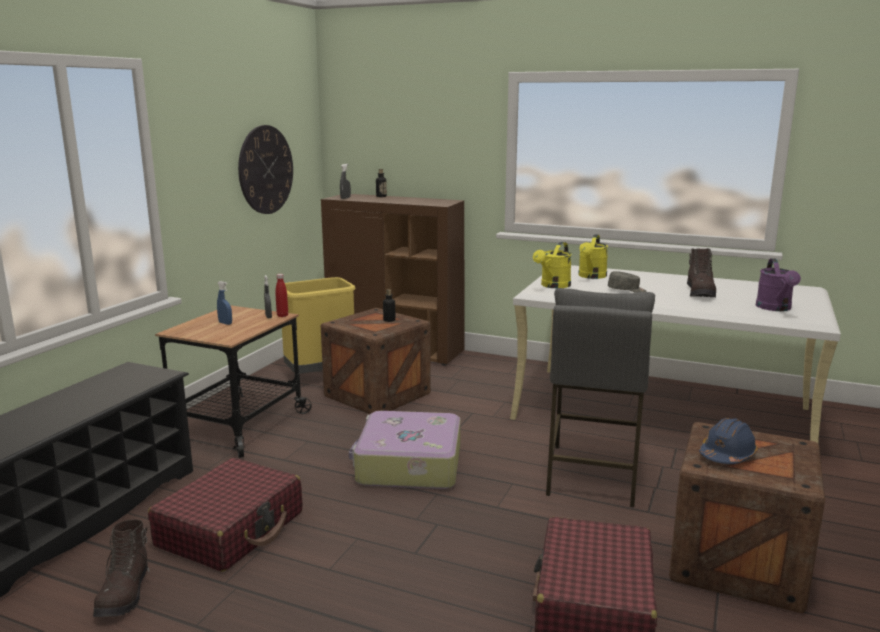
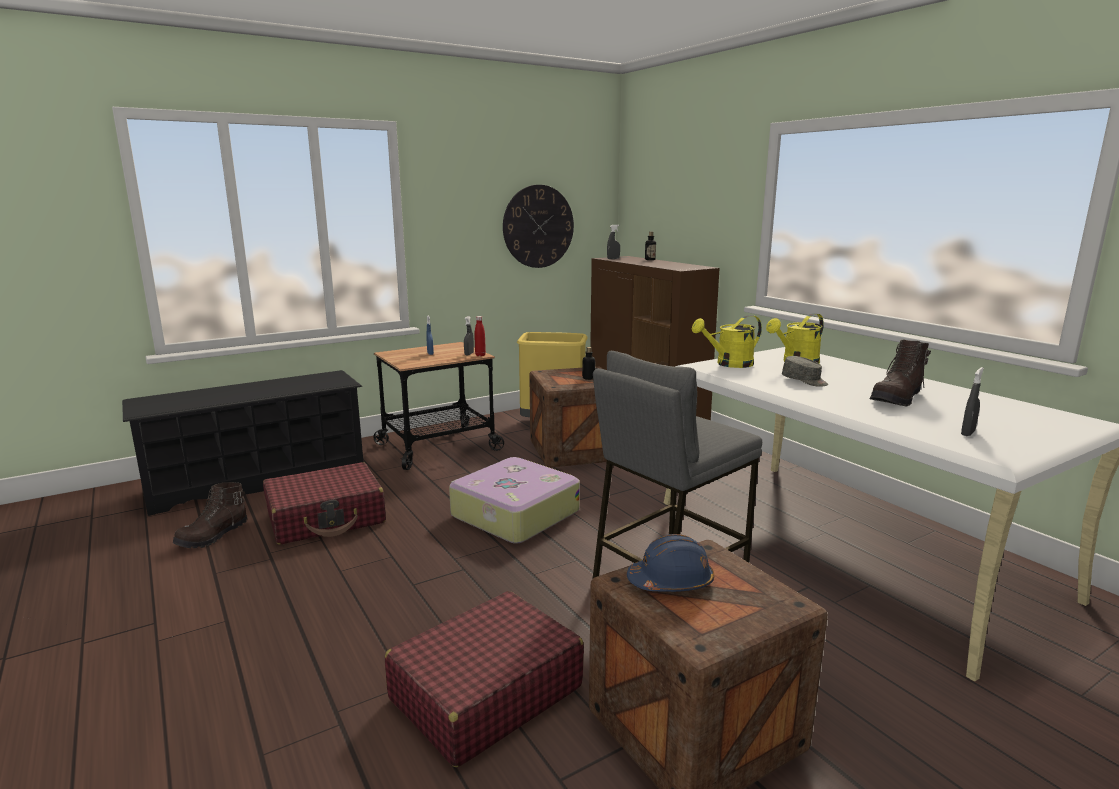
camera: 35 degrees right, 0 degrees up
purple watering can [756,258,801,311] -> grey spray bottle [961,367,984,436]

